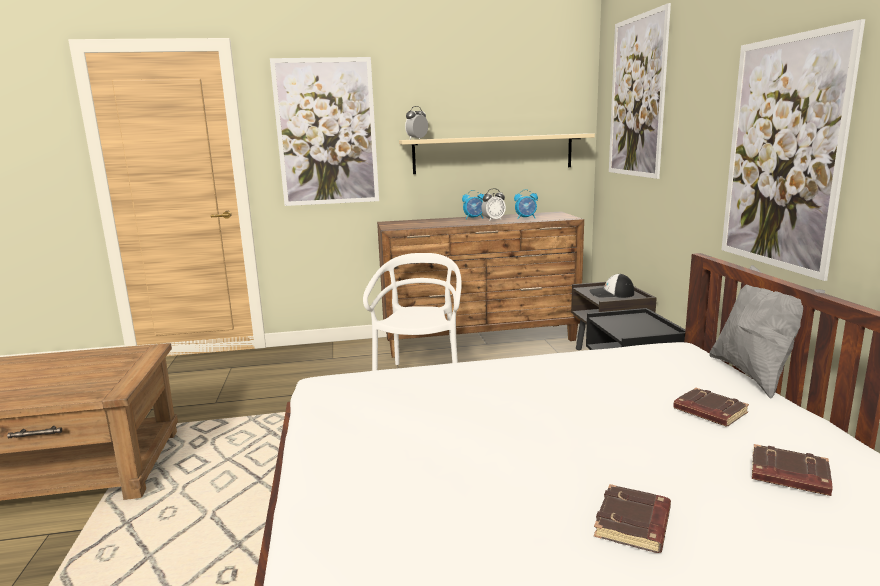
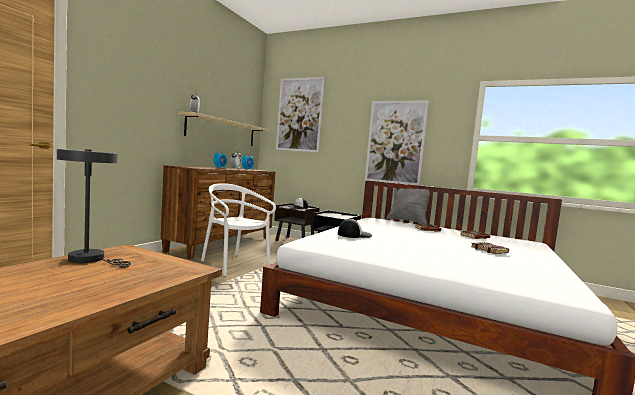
camera: 55 degrees left, 10 degrees down
picture [270,57,379,206] -> none
none -> grey table lamp [57,149,131,268]
none -> cap [338,219,372,238]

